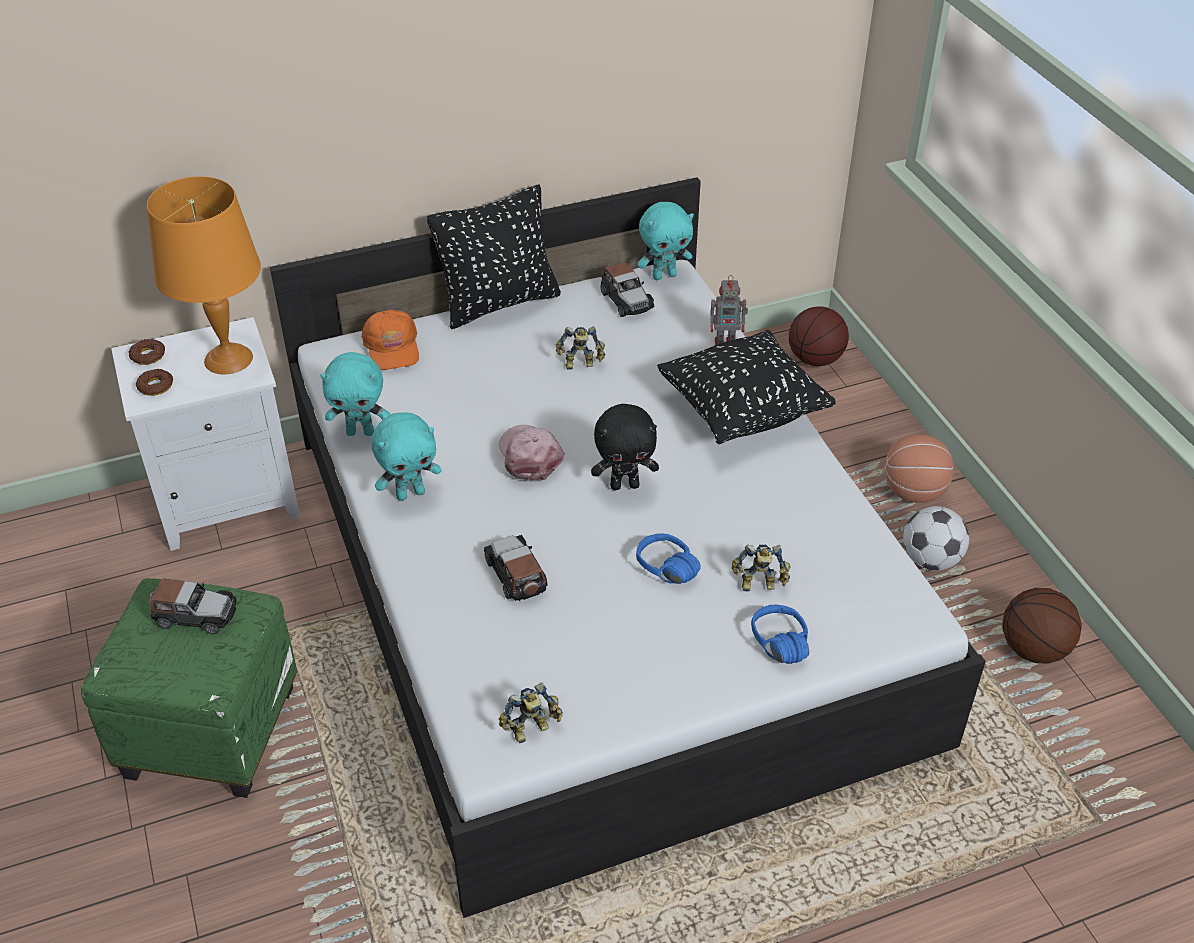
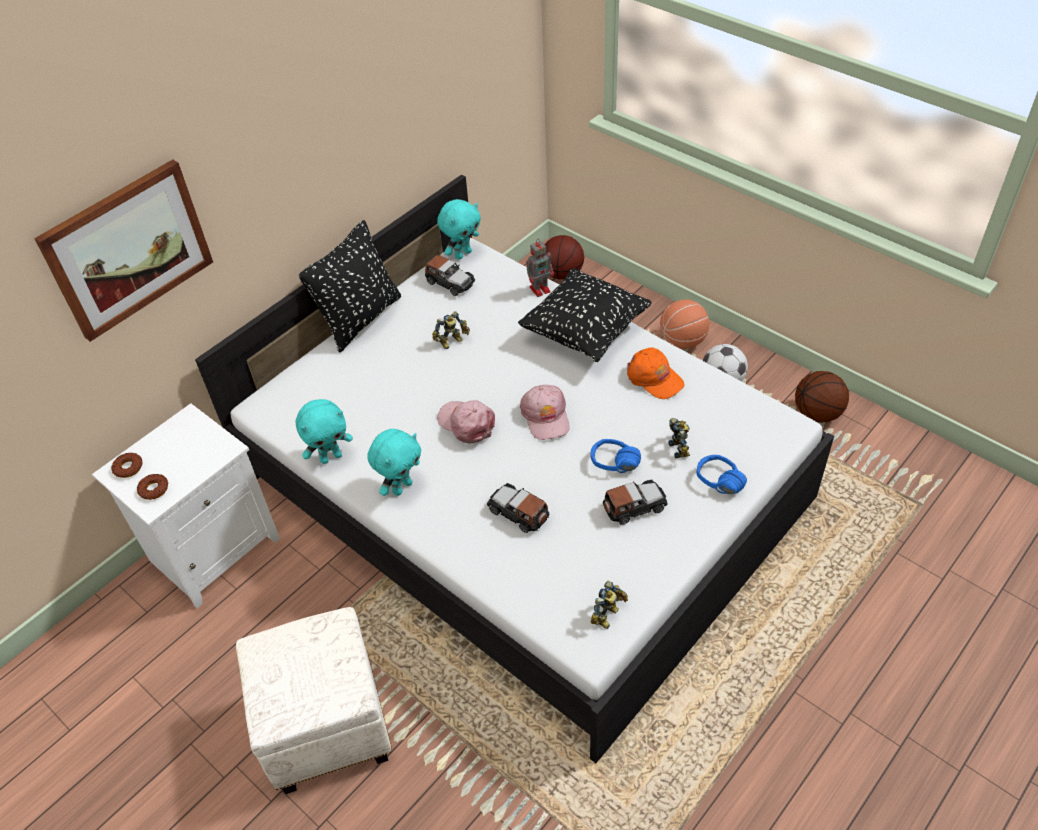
camera: 25 degrees left, 5 degrees up
green ottoman [81,578,298,798] -> white ottoman [236,607,392,794]
orange table lamp [147,176,261,374] -> none
toy car [149,579,237,634] -> toy car moved to [603,480,667,525]
orange cap [361,310,419,370] -> orange cap moved to [627,348,684,399]
black plush toy [591,404,659,490] -> pink cap [520,385,570,440]
toy robot [732,545,791,591] -> toy robot turned 75 degrees counterclockwise [668,418,690,458]
none -> picture [34,159,213,342]

